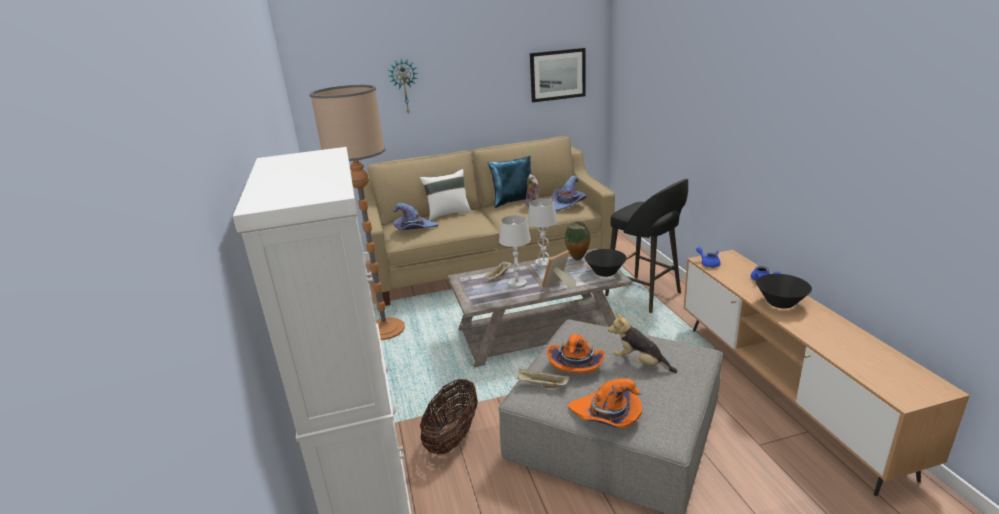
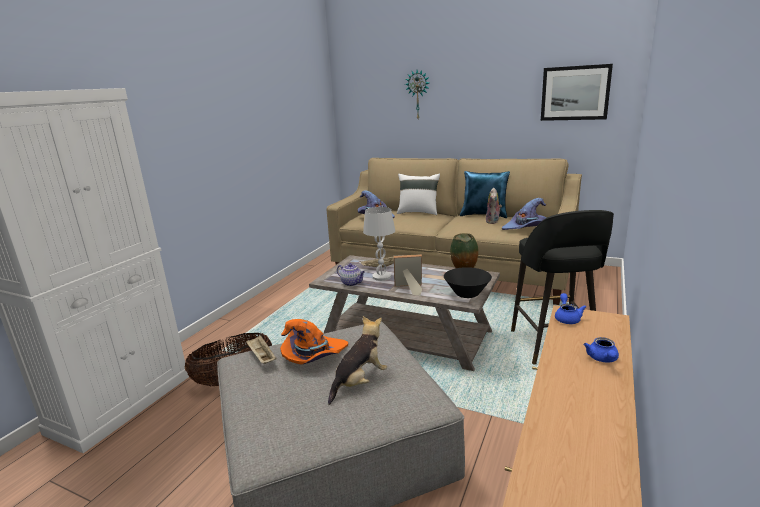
camera: 40 degrees right, 5 degrees down
floor lamp [309,85,405,340] -> none
white table lamp [527,198,557,267] -> none
orange hat [568,378,642,428] -> none
plush toy [608,313,677,373] -> plush toy turned 60 degrees clockwise [328,316,387,405]
black bowl [756,274,812,309] -> none
none -> teapot [337,263,365,286]

